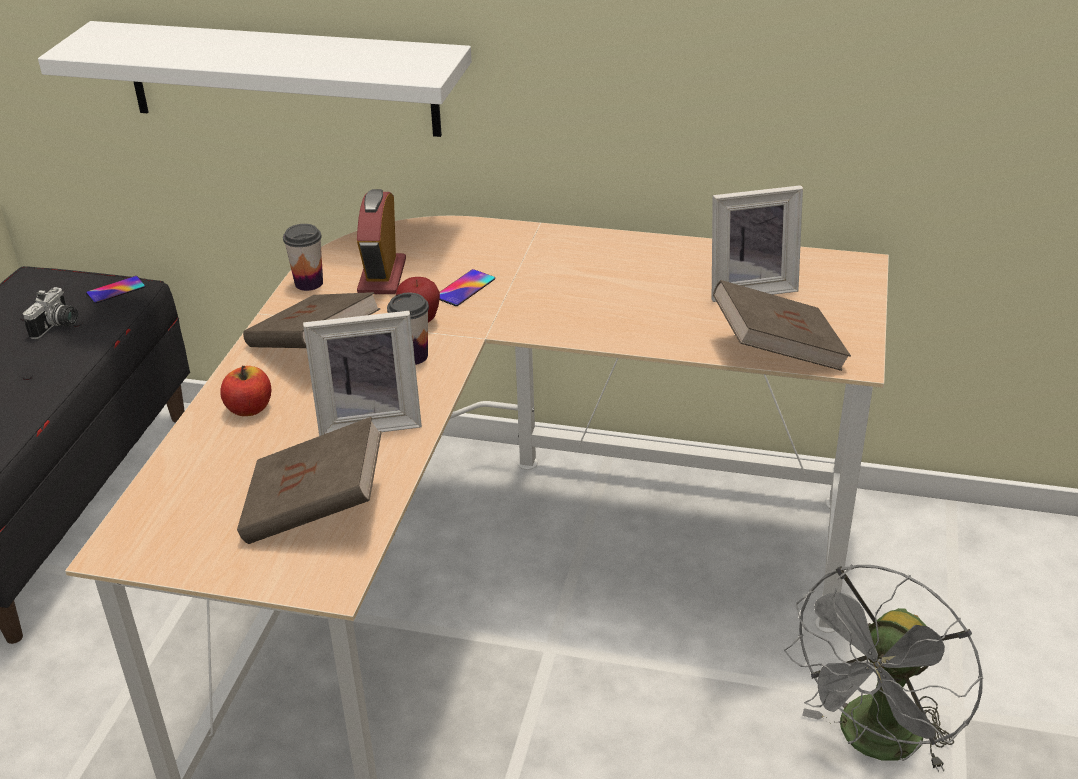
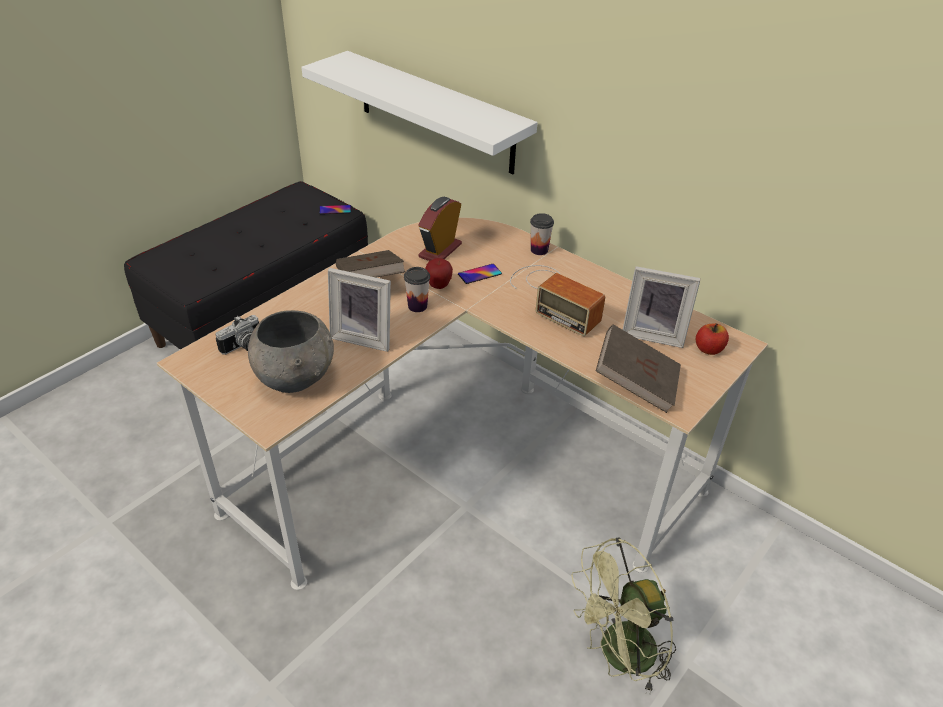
camera: 25 degrees right, 5 degrees up
camera [23,287,78,339] -> camera moved to [215,315,259,355]
apple [220,365,271,416] -> apple moved to [696,323,729,355]
brown book [237,417,382,544] -> grey bowl [248,310,334,393]
cup [283,224,323,291] -> cup moved to [530,213,554,255]
grey fan [784,565,983,772] -> green fan [571,537,676,694]
none -> radio [510,265,605,336]

